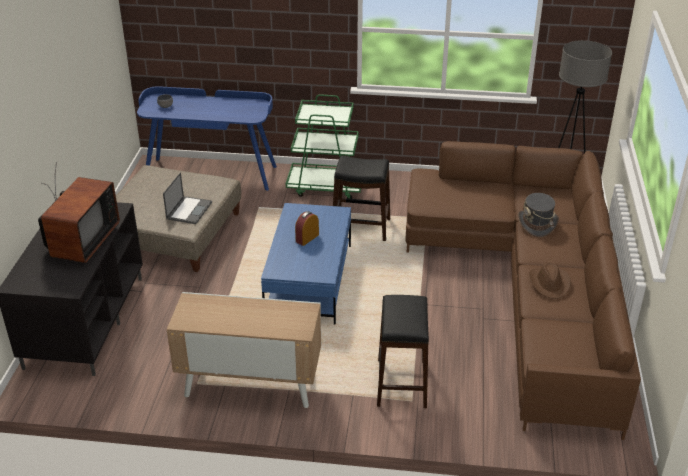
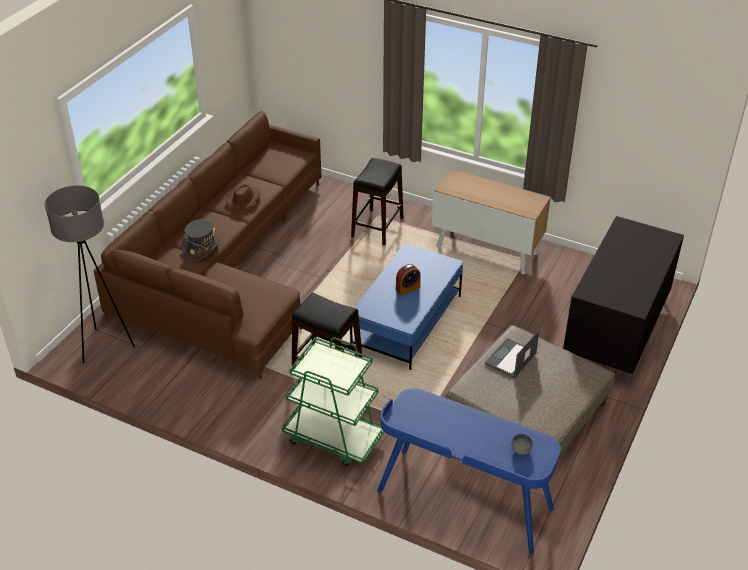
camera: 160 degrees left, 5 degrees up
television [38,163,120,263] -> none

